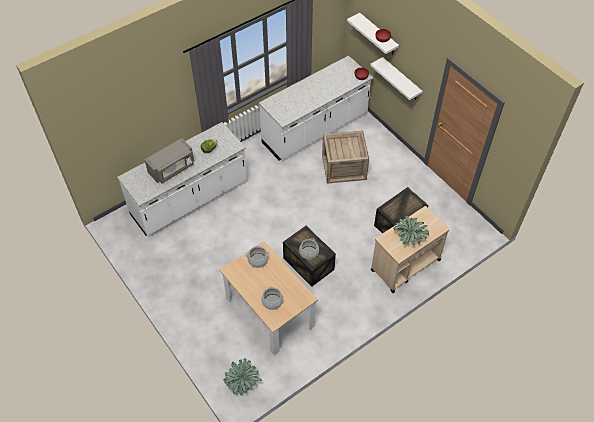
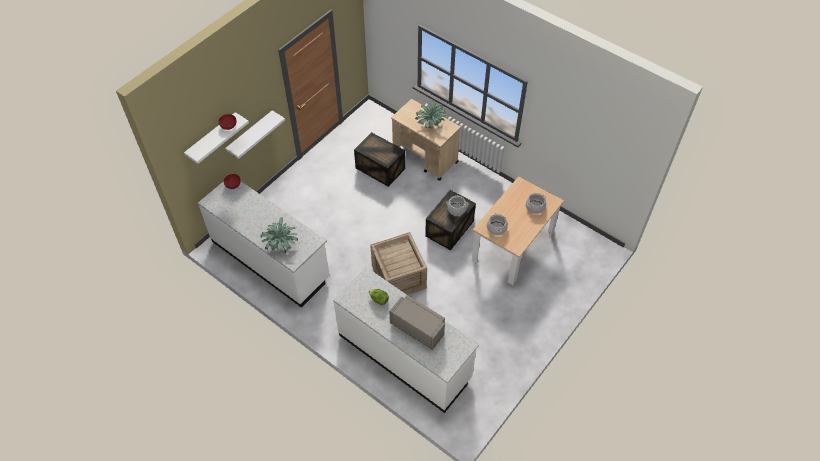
camera: 105 degrees left, 0 degrees up
potted plant [224,358,262,395] -> potted plant moved to [261,217,298,253]
crate [322,131,369,184] -> crate moved to [370,232,427,295]

